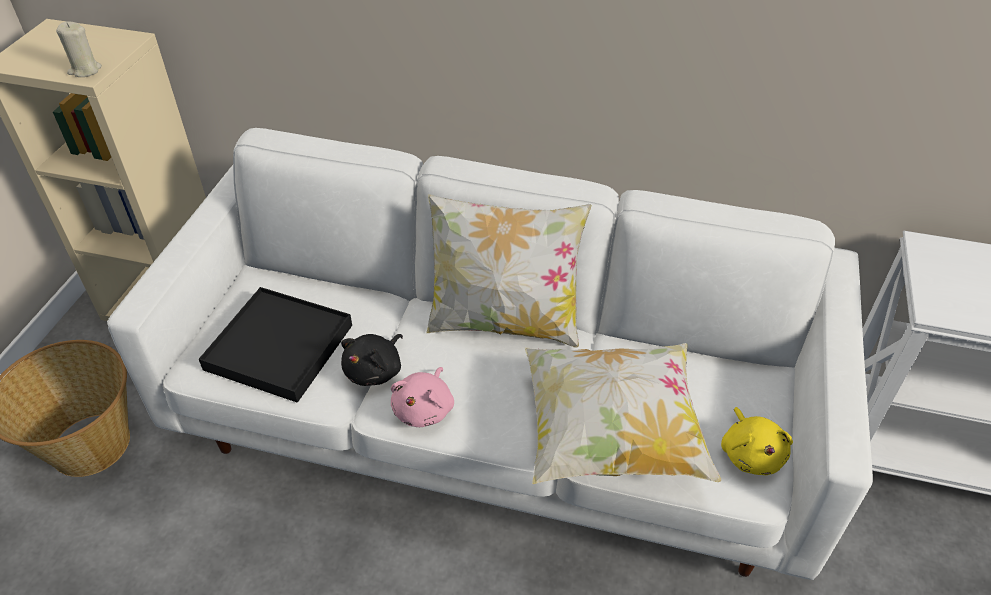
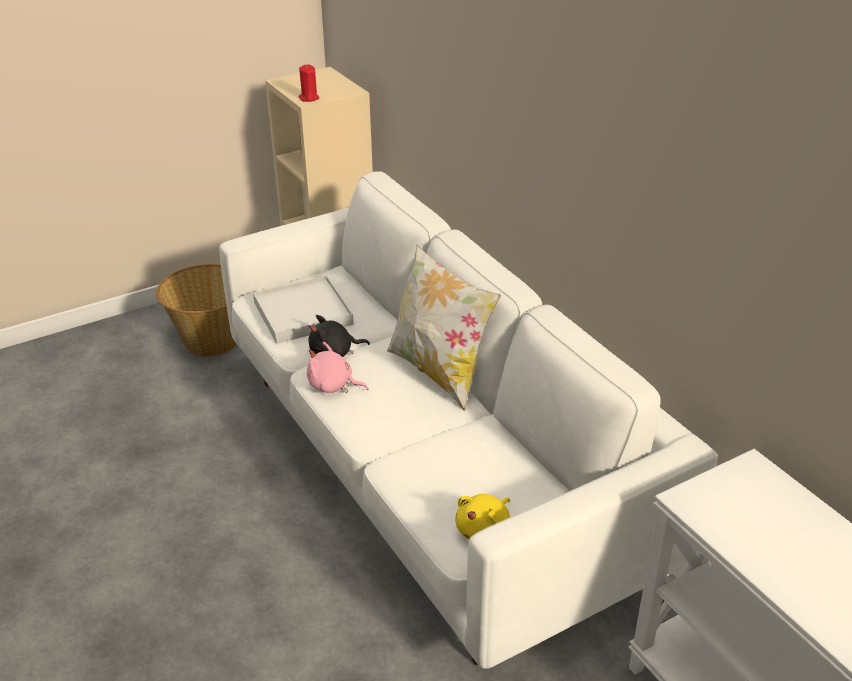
camera: 45 degrees right, 10 degrees down
beige candle [56,21,102,77] -> red candle [298,64,319,102]
black tray [199,287,352,403] -> white tray [253,276,354,344]
pink plush toy [391,367,454,427] -> pink plush toy turned 45 degrees clockwise [307,342,368,393]
pillow [524,343,721,484] -> none

